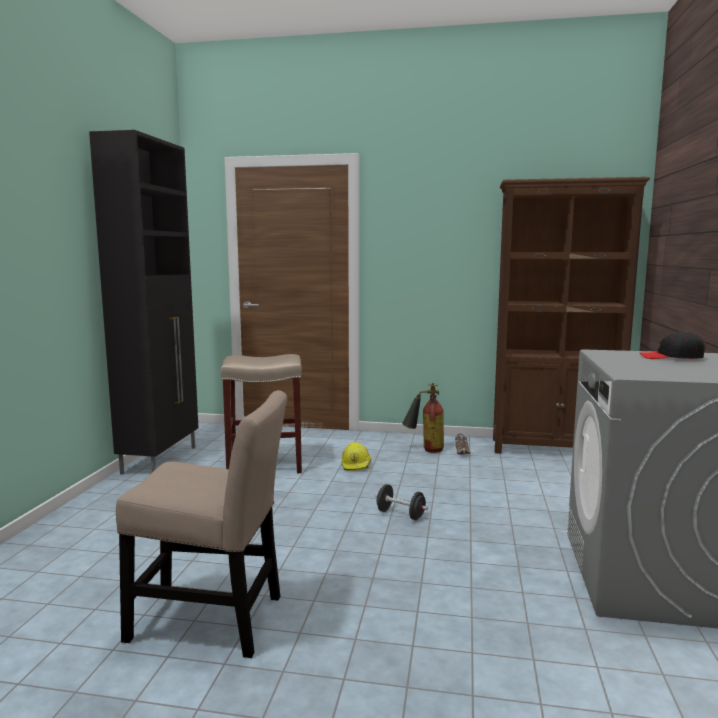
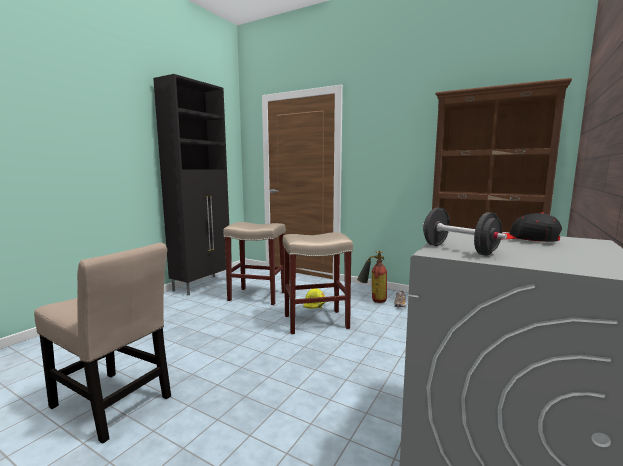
camera: 20 degrees right, 0 degrees up
black dumbbell [375,484,428,520] -> black dumbbell moved to [422,208,507,256]
none -> beige stool [283,232,353,334]

